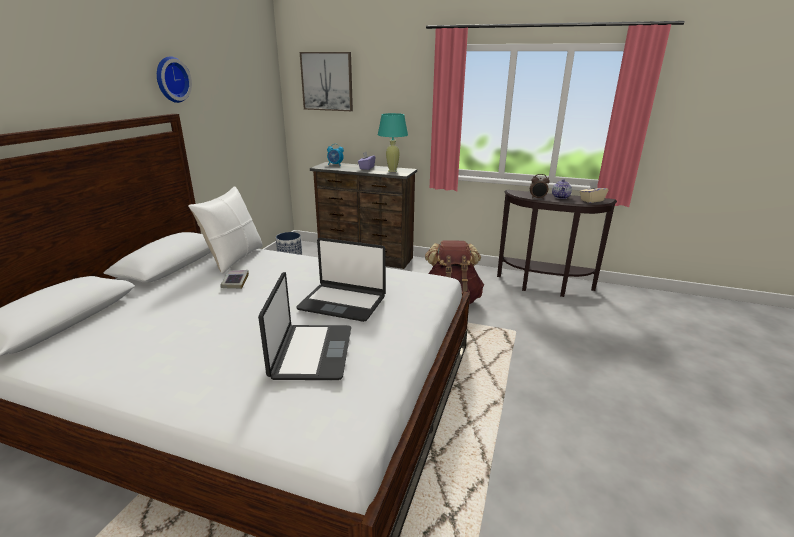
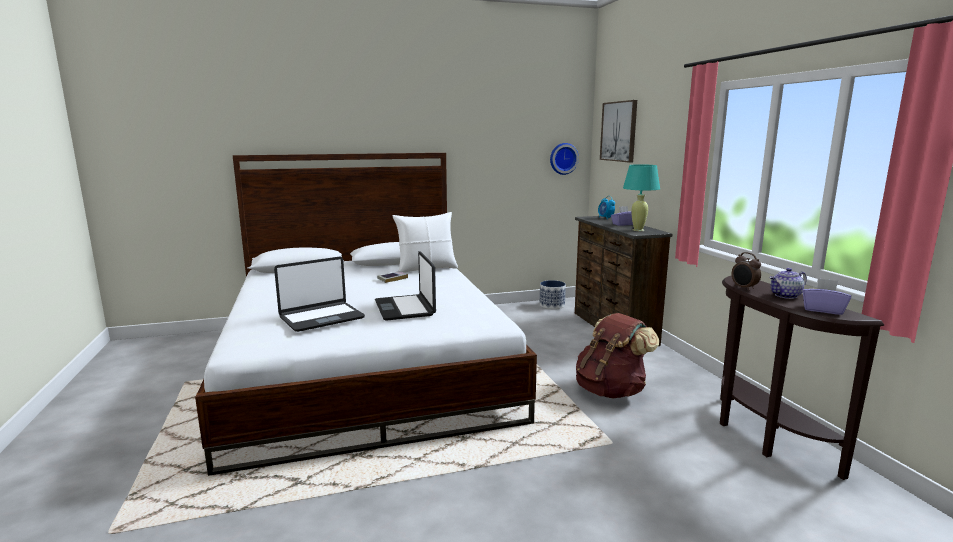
camera: 55 degrees right, 10 degrees down
wall clock [157,56,192,103] -> wall clock moved to [550,143,579,175]
beige tissue box [580,181,608,203] -> purple tissue box [802,278,851,315]

